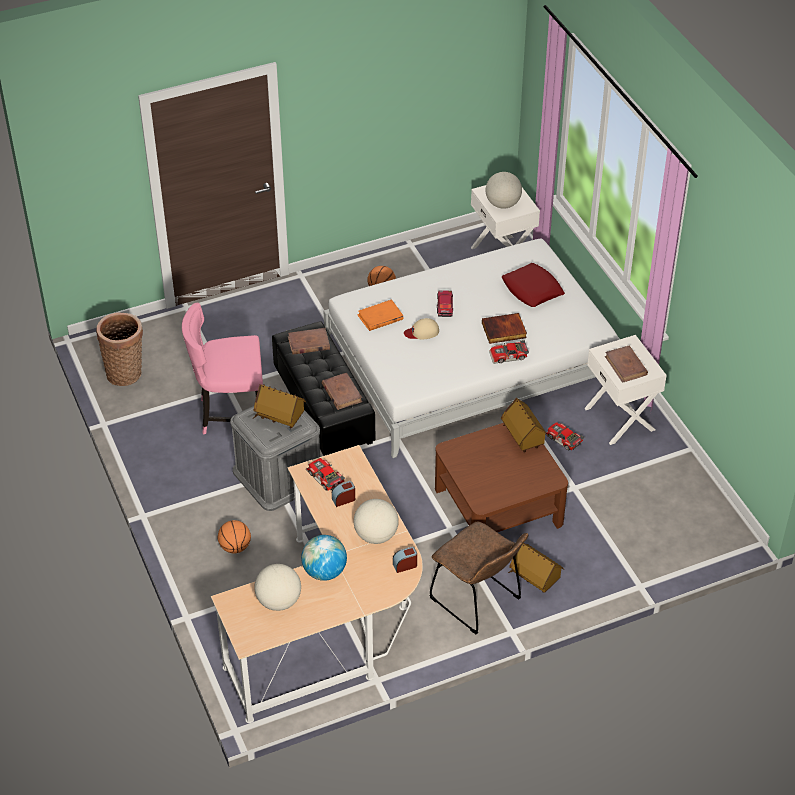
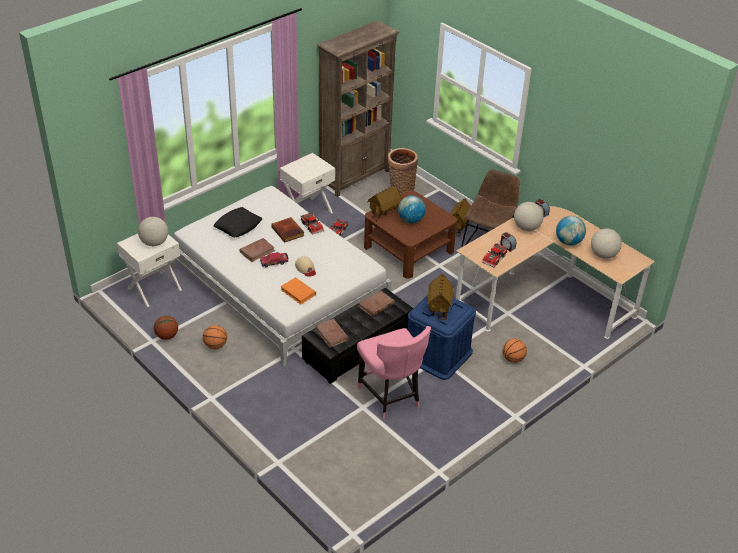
camera: 110 degrees left, 5 degrees down
basket [96,312,143,386] -> basket moved to [388,148,418,195]
grey storage box [230,406,320,511] -> blue storage box [408,295,476,380]
red pillow [502,263,565,307] -> black pillow [213,207,262,238]
brown book [605,345,648,383] -> brown book moved to [239,238,275,262]
none -> basketball [154,316,178,340]
none -> brown bookcase [317,20,400,197]
none -> globe [398,196,426,223]

